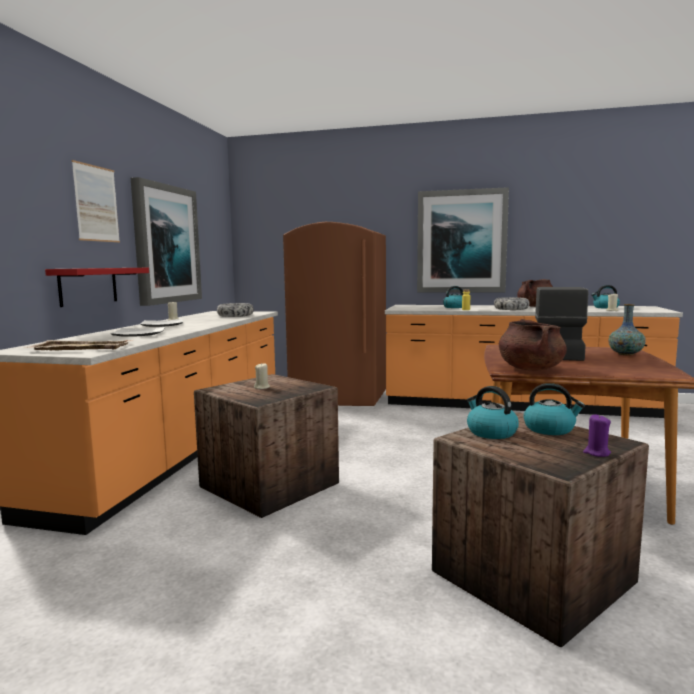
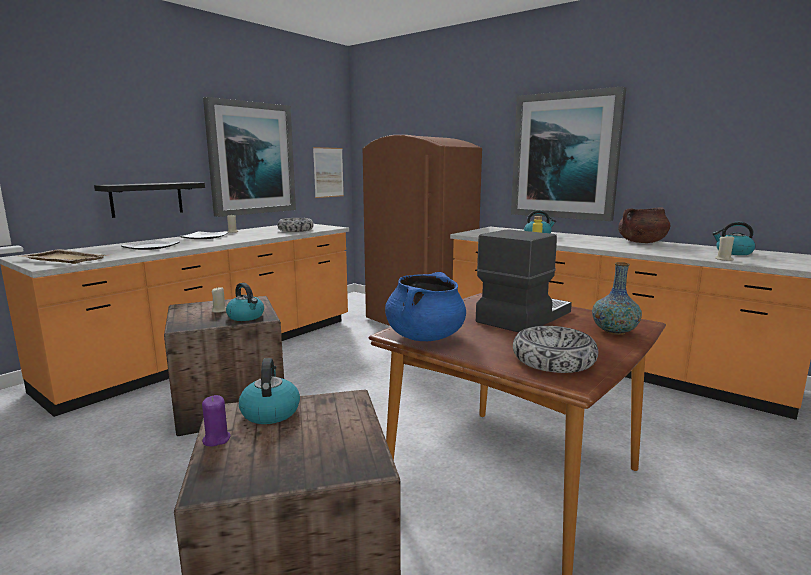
camera: 25 degrees right, 5 degrees up
red shelf [45,268,149,307] -> black shelf [94,182,205,218]
picture [72,160,120,242] -> picture moved to [313,147,344,198]
bowl [494,297,530,310] -> bowl moved to [513,326,598,373]
brown cooking pot [499,319,567,370] -> blue cooking pot [385,272,466,341]
kettle [524,383,585,435] -> kettle moved to [226,283,264,321]
purple candle [583,414,611,457] -> purple candle moved to [202,395,230,447]

